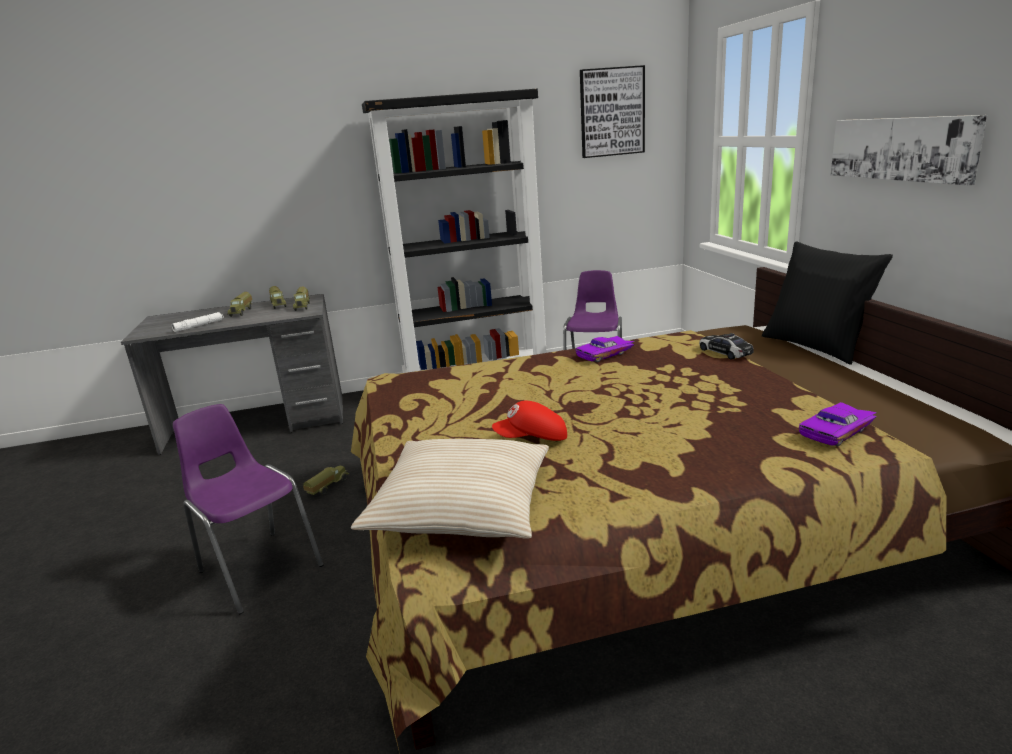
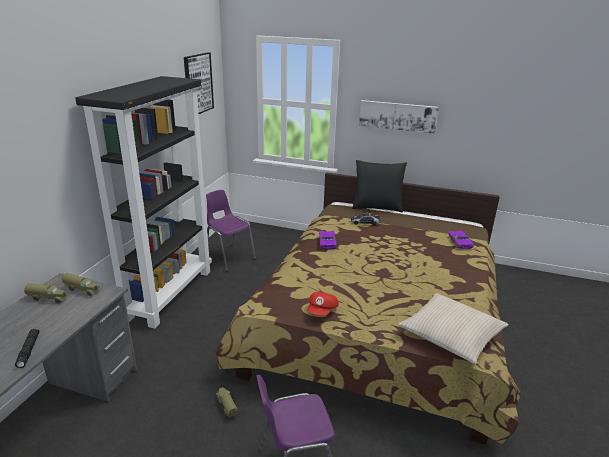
camera: 60 degrees left, 5 degrees up
white flashlight [172,312,224,332] -> black flashlight [15,329,40,368]
toy truck [228,292,252,317] -> none
red cap [492,401,567,441] -> red cap moved to [308,292,339,316]

